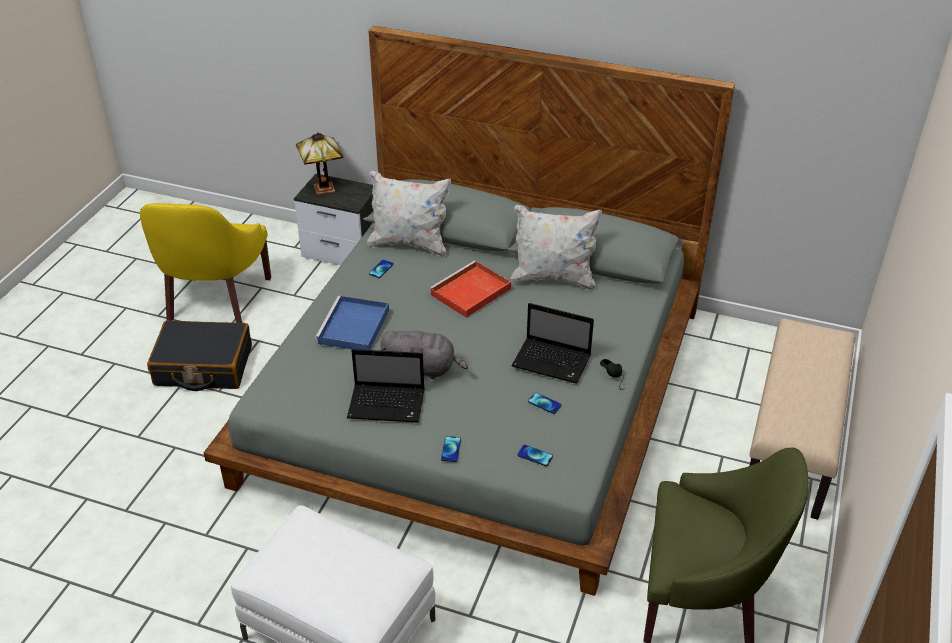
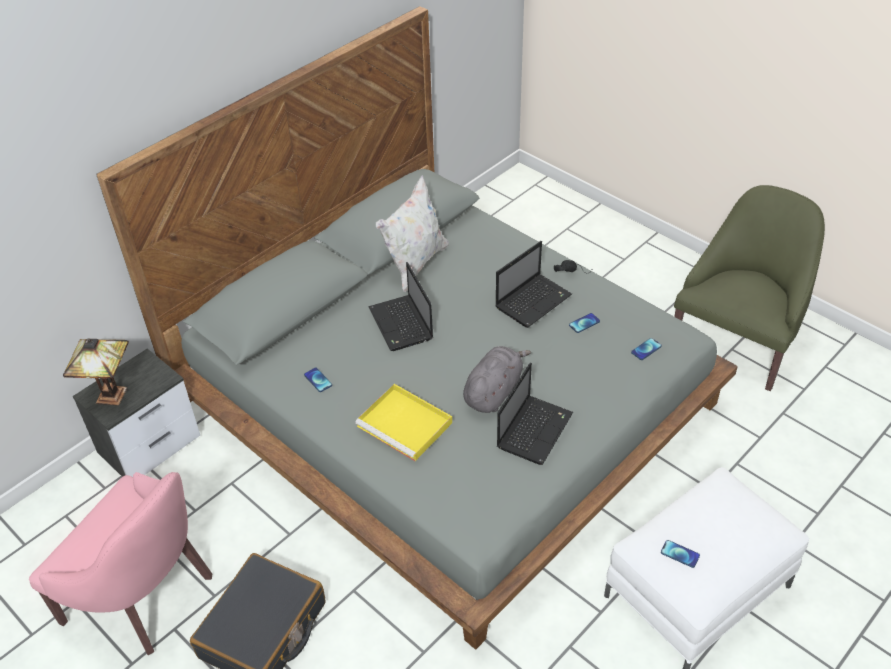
camera: 65 degrees left, 5 degrees up
yellow armchair [140,203,271,323] -> pink armchair [29,472,212,655]
blue tray [315,296,389,350] -> yellow tray [355,384,452,461]
white pillow [367,170,451,257] -> none
red tray [429,261,511,318] -> laptop [368,262,433,351]
phone [441,436,461,462] -> phone moved to [661,540,700,568]
beige bench [749,318,855,520] -> none

